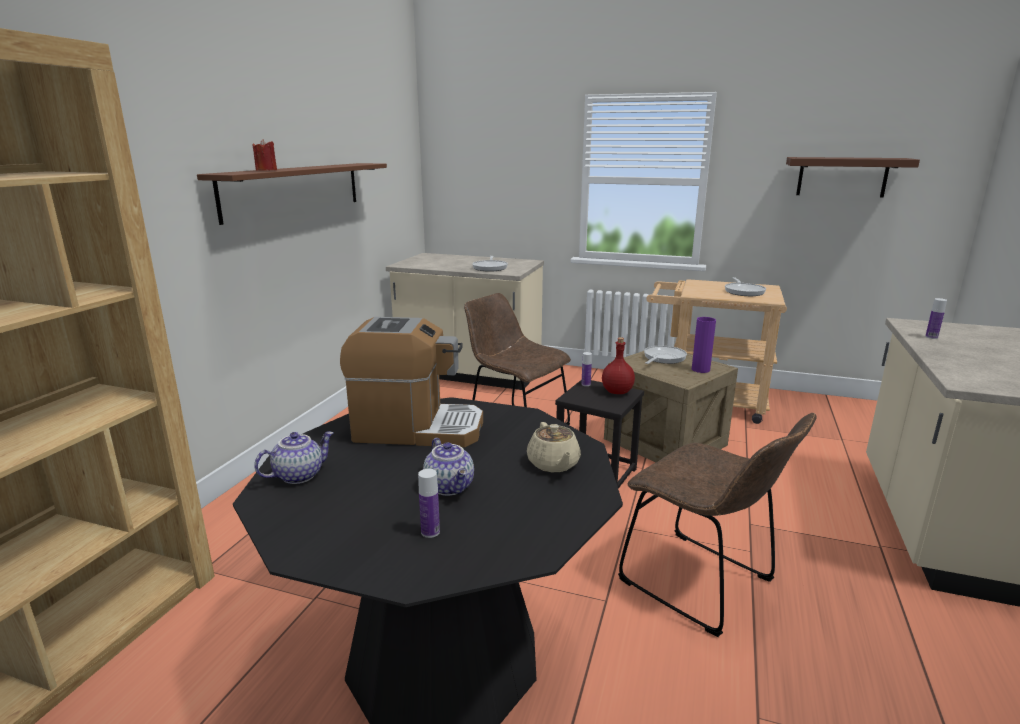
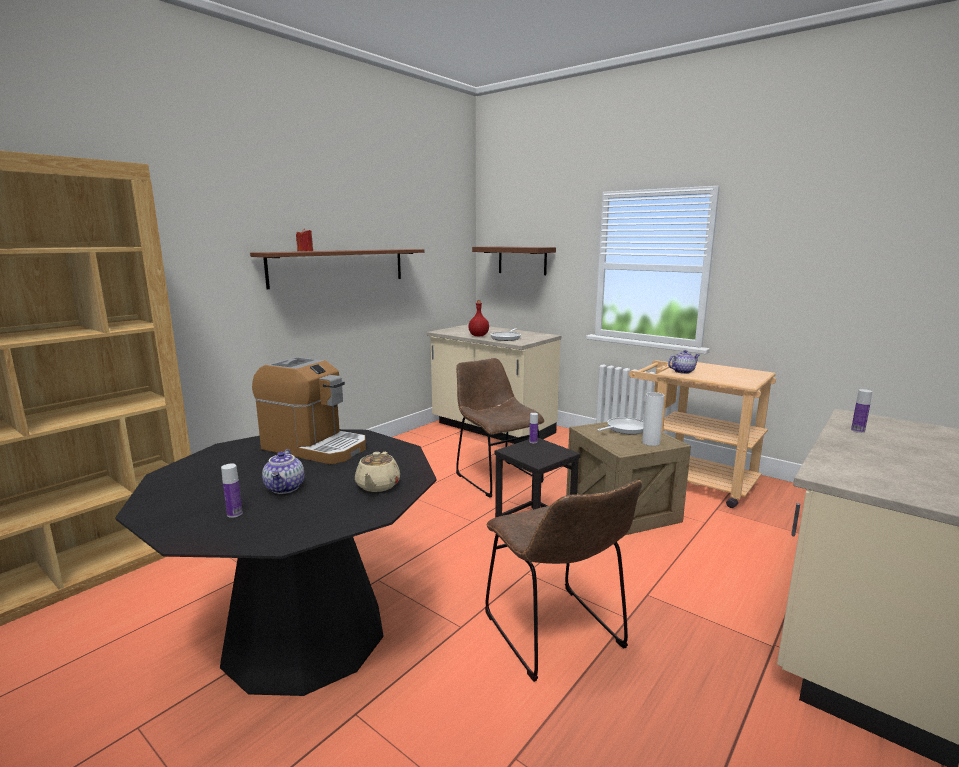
camera: 20 degrees right, 5 degrees down
teapot [254,431,334,484] -> teapot moved to [668,350,699,374]
red bottle [602,337,635,394] -> red bottle moved to [468,300,489,336]
purple vase [692,317,716,373] -> white vase [642,392,664,446]
frying pan [725,277,766,296] -> none
brown shelf [786,157,920,198] -> brown shelf moved to [472,246,556,275]

